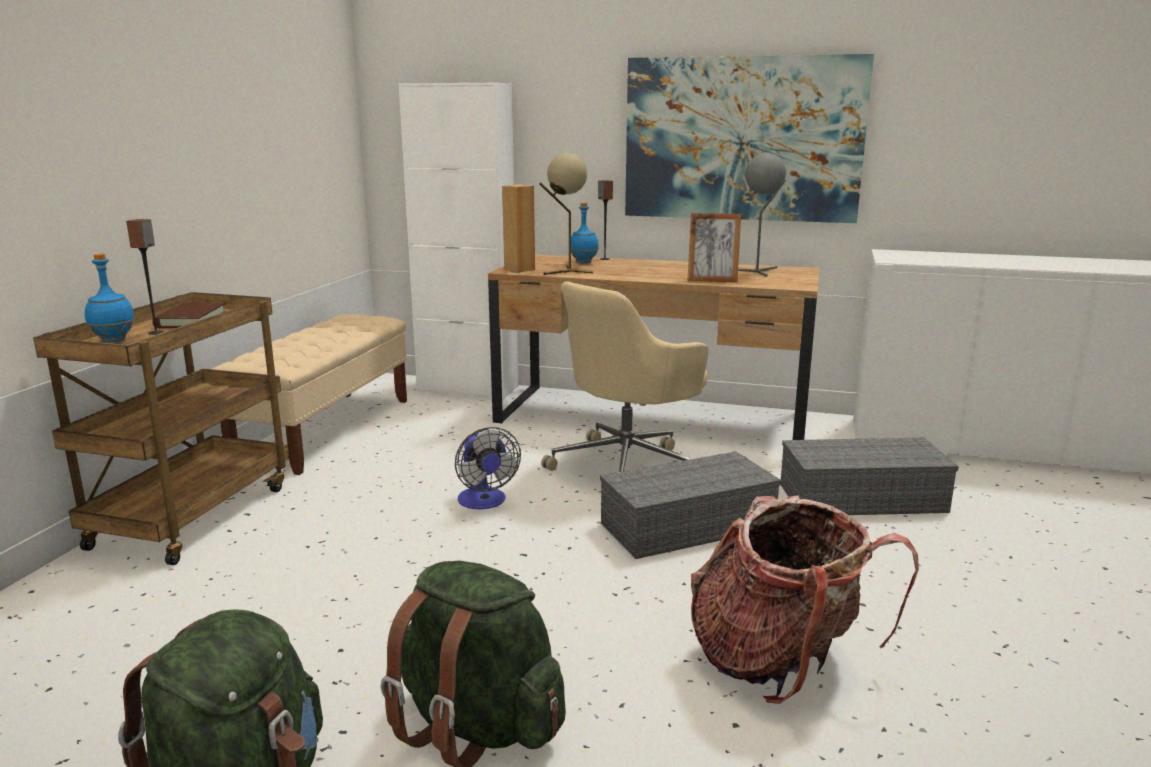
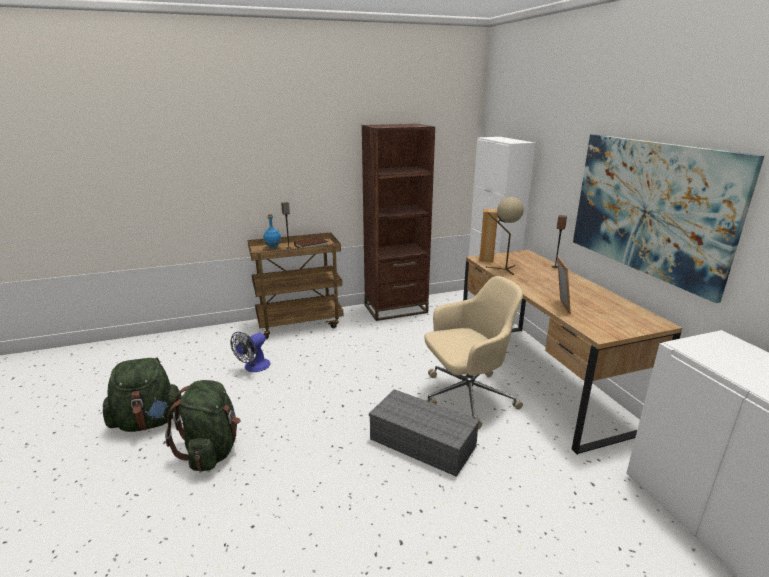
camera: 55 degrees right, 5 degrees up
beige bench [213,314,407,475] -> brown bookcase [362,124,435,321]
fan [455,427,521,509] -> fan moved to [231,332,270,372]
beige office chair [541,281,709,472] -> beige office chair turned 150 degrees clockwise [424,276,523,429]
blue bottle [571,203,599,263] -> none
picture frame [688,213,741,283] -> picture frame turned 150 degrees counterclockwise [557,256,571,315]
backpack [691,495,919,704] -> none
grey table lamp [738,153,786,277] -> none
grey storage box [781,438,959,515] -> none

